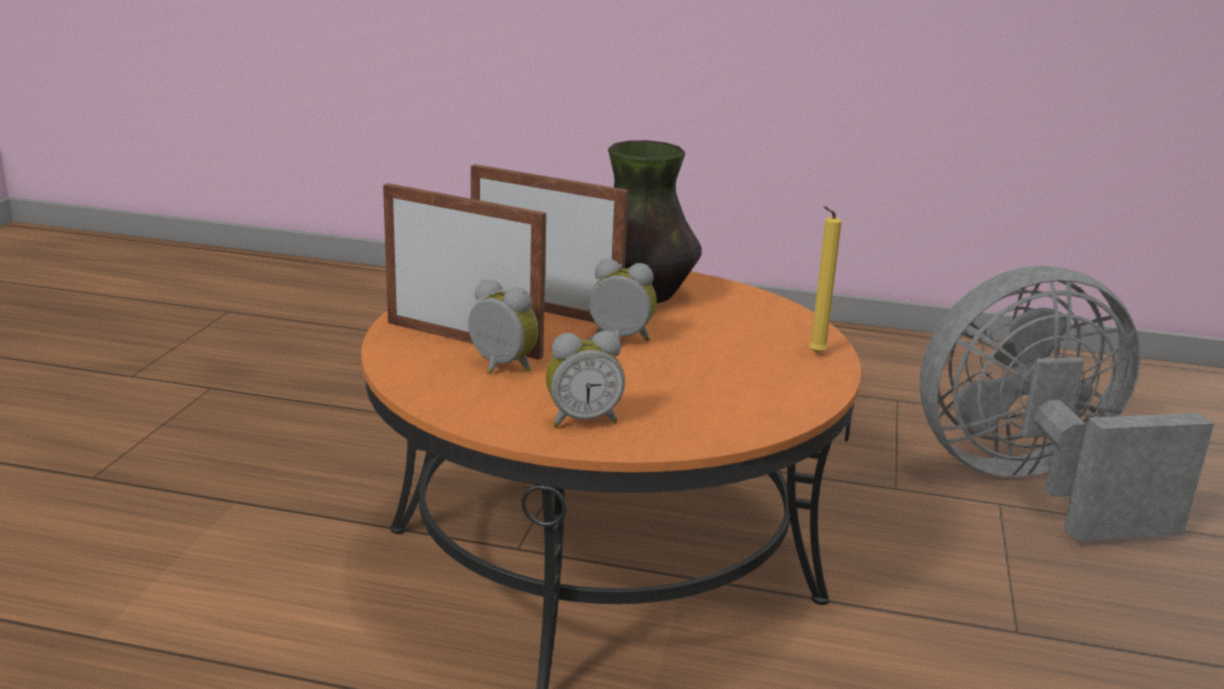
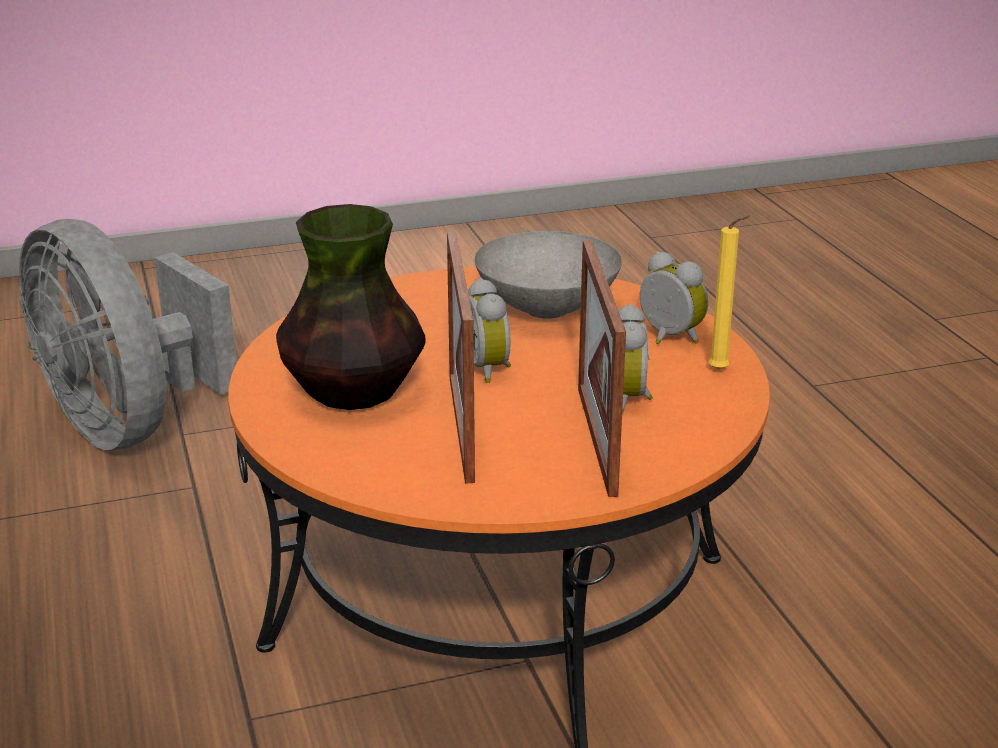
camera: 120 degrees left, 5 degrees up
yellow candle [809,206,842,354] -> yellow candle moved to [709,215,750,371]
none -> grey bowl [475,231,622,319]

